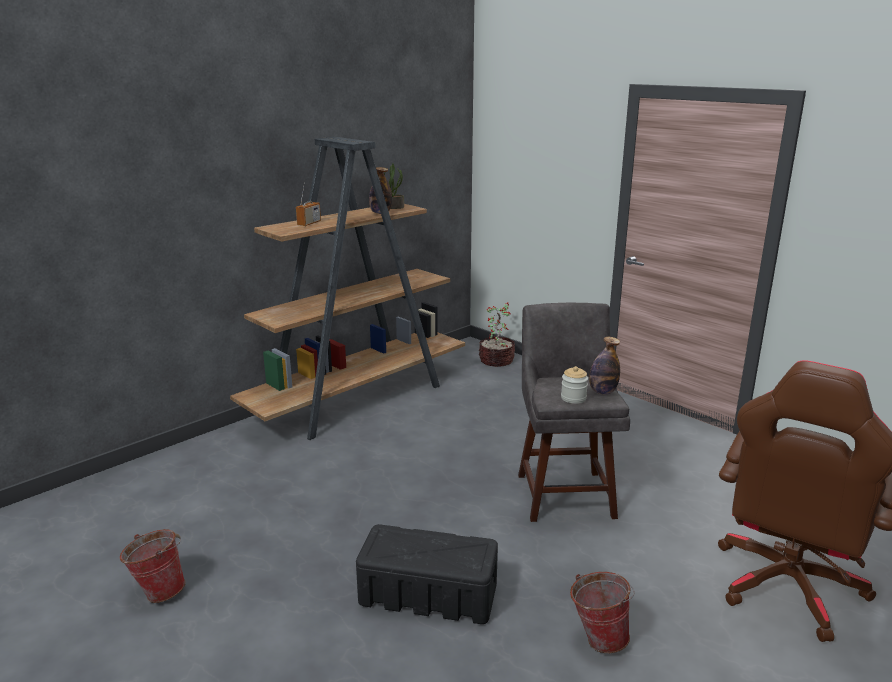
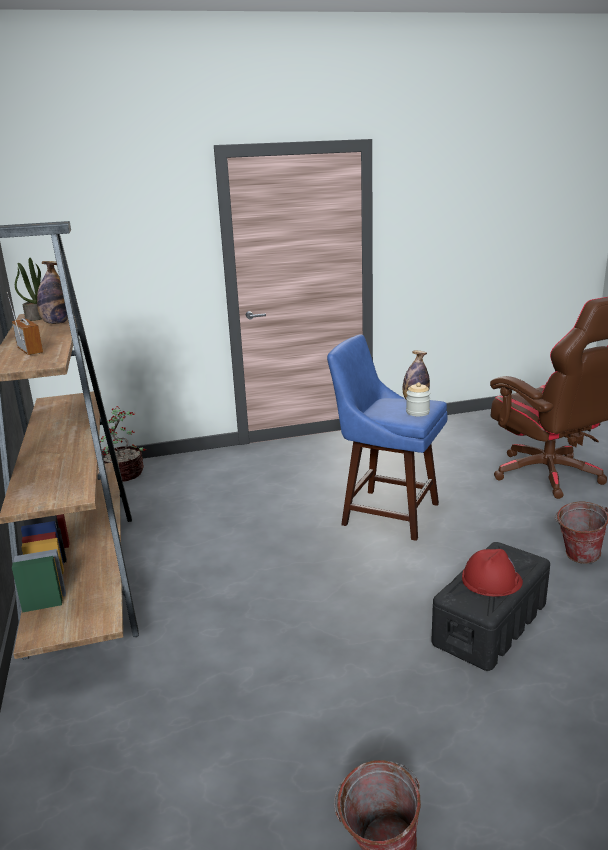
camera: 60 degrees left, 0 degrees up
grey stool [518,303,630,522] -> blue stool [327,334,447,541]
none -> red hard hat [462,549,523,597]

